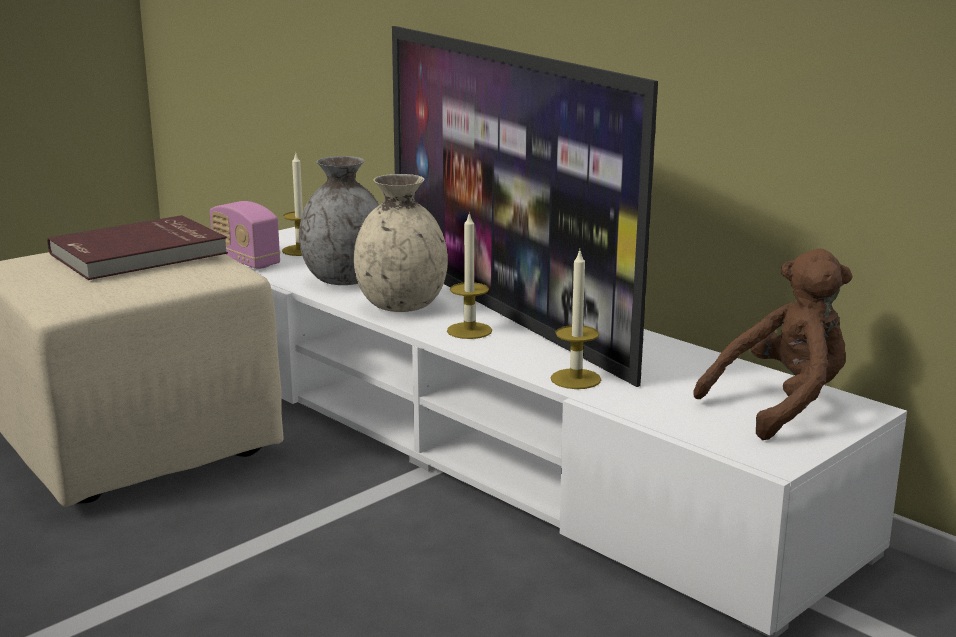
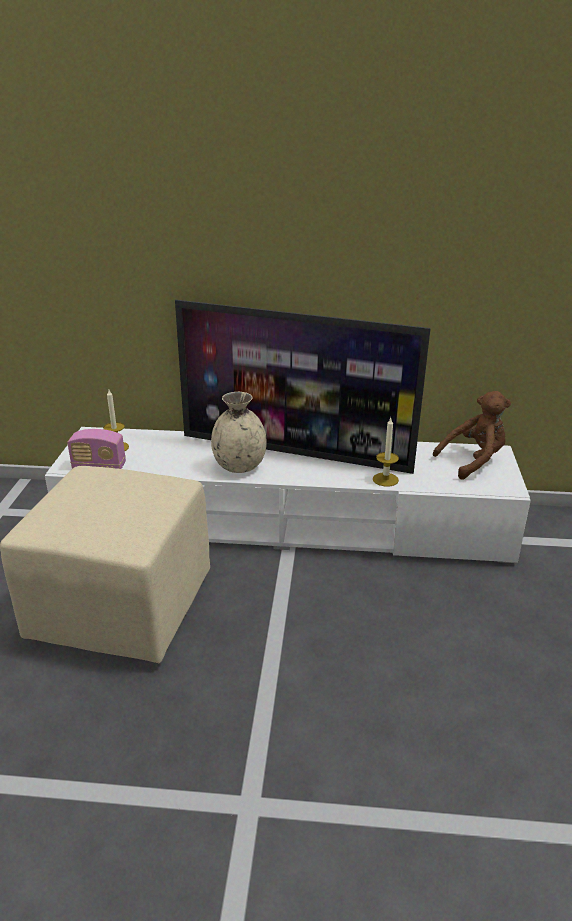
camera: 40 degrees left, 10 degrees up
red book [47,215,228,280] -> none
grey vase [299,156,379,285] -> none
candle [447,212,492,339] -> none
brown plush toy [693,249,853,440] -> brown plush toy turned 45 degrees clockwise [433,391,511,480]

